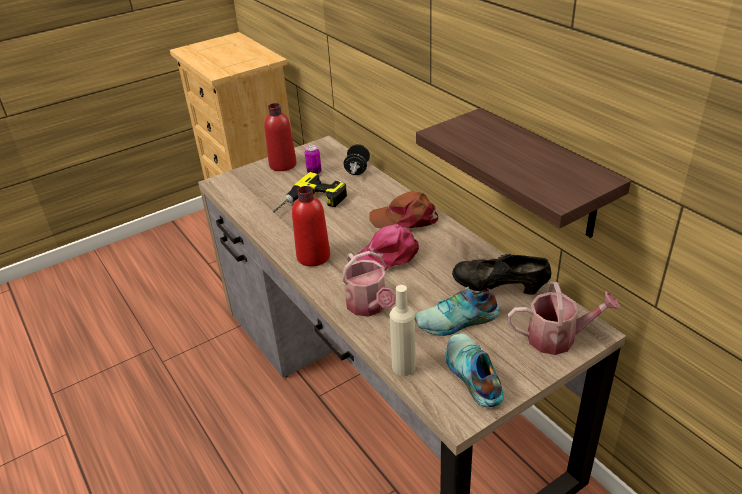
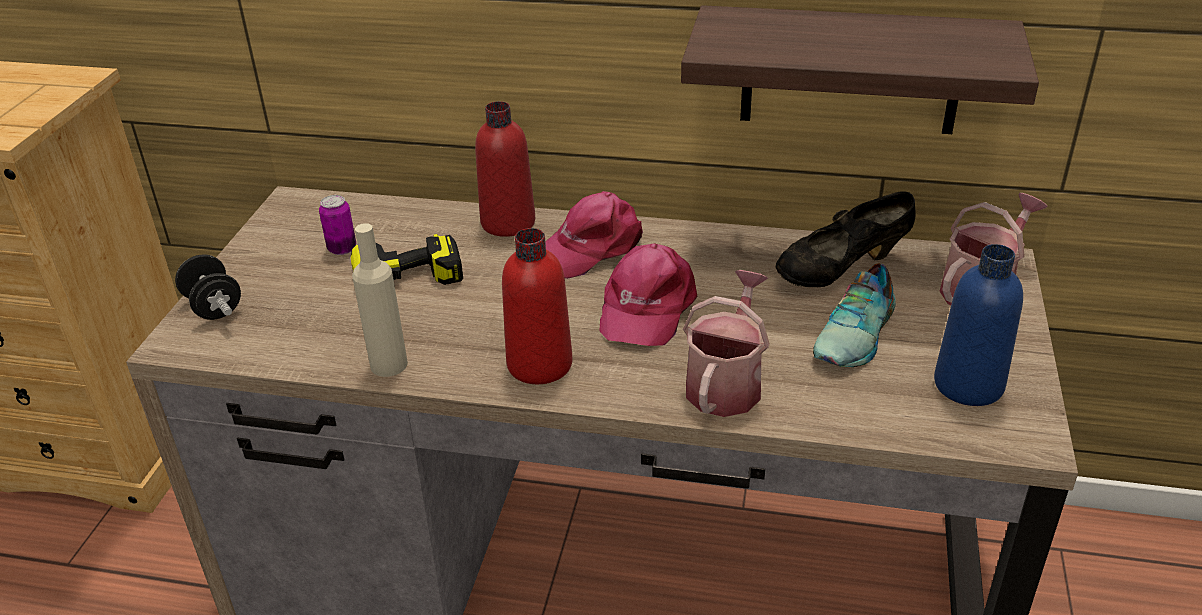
camera: 45 degrees left, 0 degrees up
red bottle [264,103,297,171] -> red bottle moved to [475,101,535,237]
watering can [341,251,396,317] -> watering can turned 90 degrees counterclockwise [683,270,770,417]
black dumbbell [344,144,370,175] -> black dumbbell moved to [175,254,241,320]
brown cap [370,191,439,229] -> pink cap [545,191,643,279]
beige bottle [390,285,416,376] -> beige bottle moved to [352,223,408,377]
shoe [446,333,504,407] -> blue bottle [934,244,1023,406]

